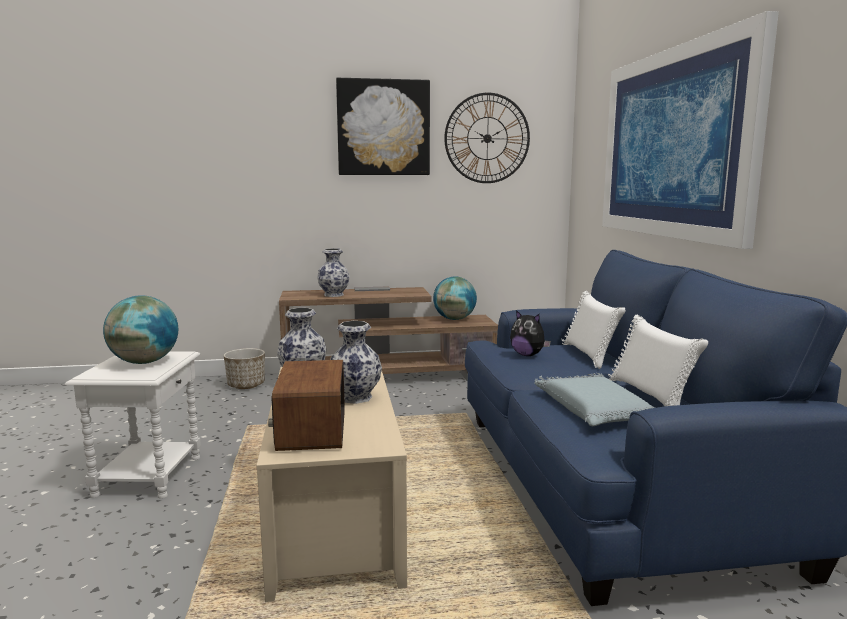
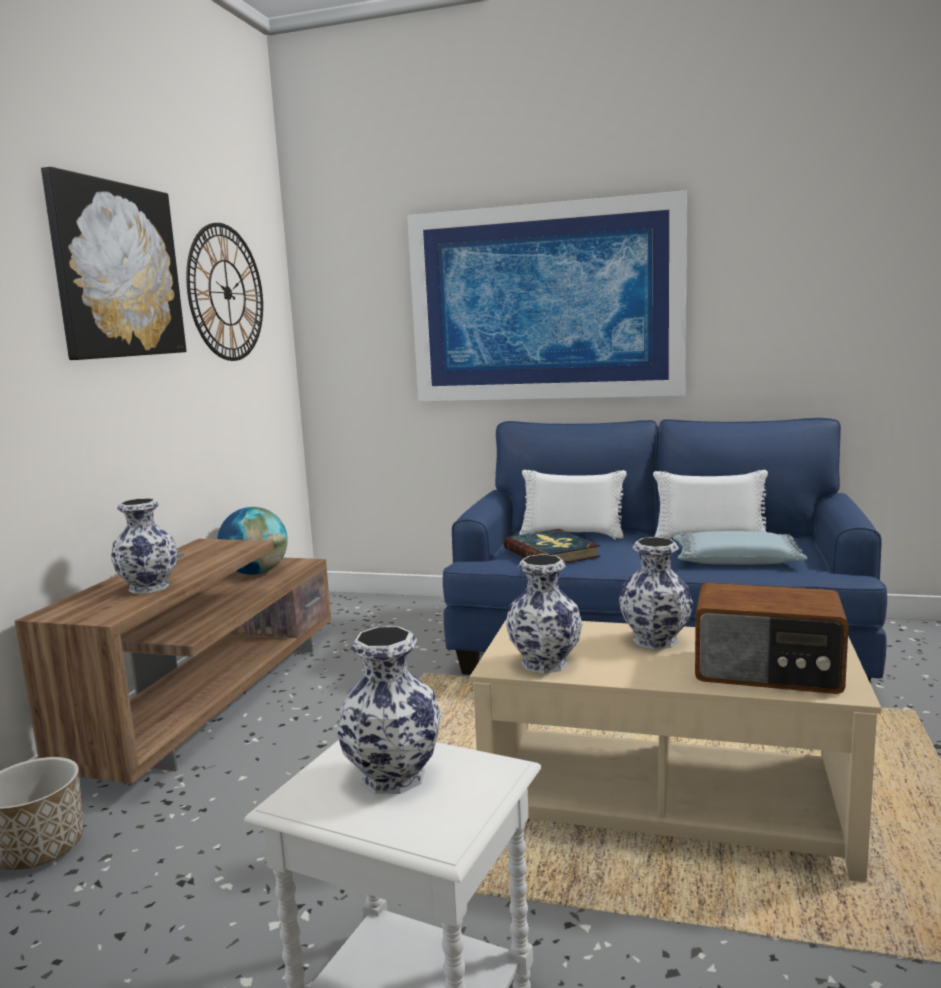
camera: 65 degrees left, 0 degrees up
globe [103,295,178,364] -> vase [336,626,441,794]
plush toy [510,310,551,356] -> book [503,529,600,563]

